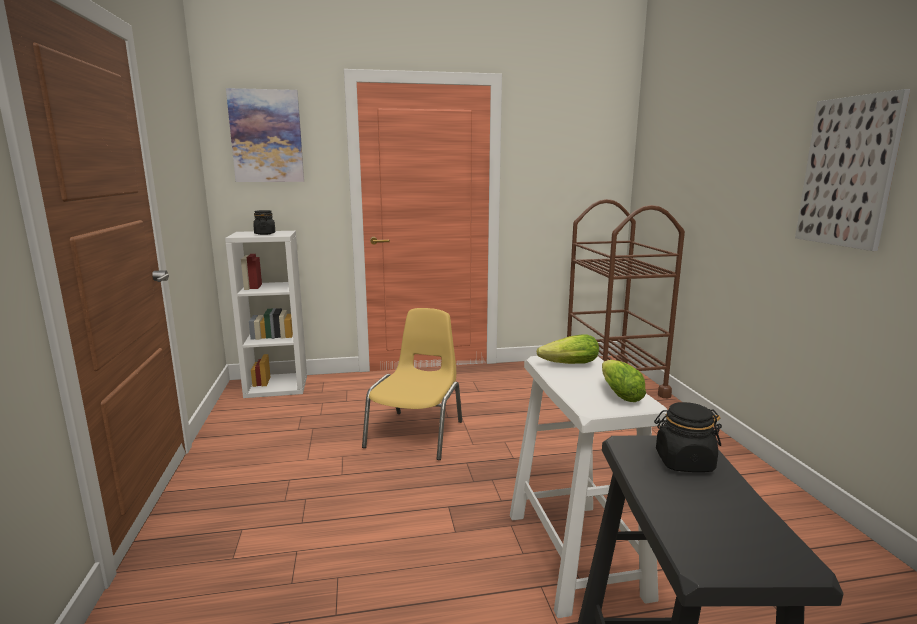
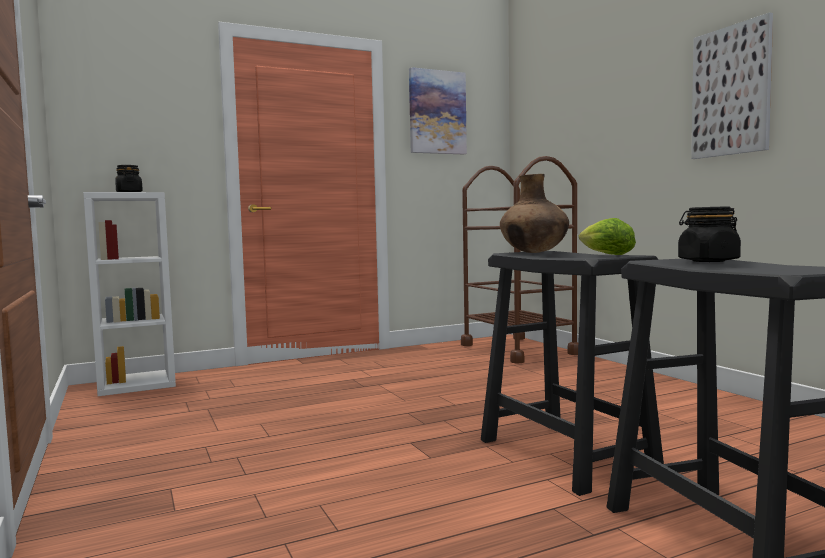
camera: 15 degrees left, 10 degrees down
picture [226,88,304,182] -> picture moved to [409,67,467,154]
yellow chair [362,308,462,460] -> none
white stool [510,356,667,618] -> black stool [481,251,664,496]
lettuce [537,335,599,364] -> brown vase [500,174,569,253]

